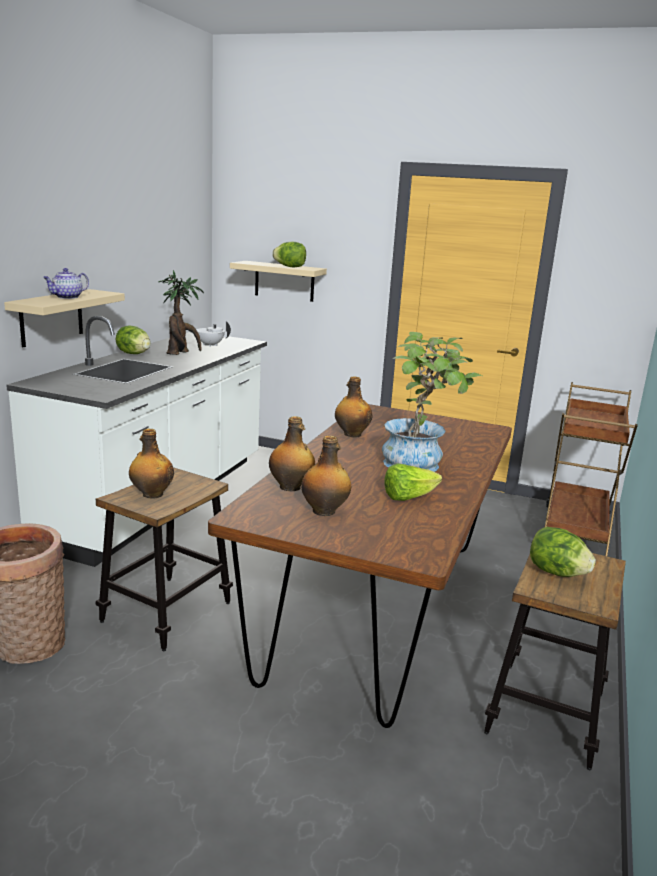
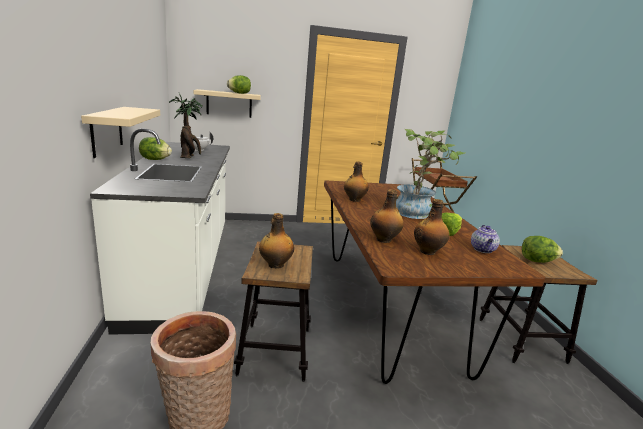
camera: 30 degrees left, 0 degrees up
teapot [43,268,89,299] -> teapot moved to [471,225,500,253]

